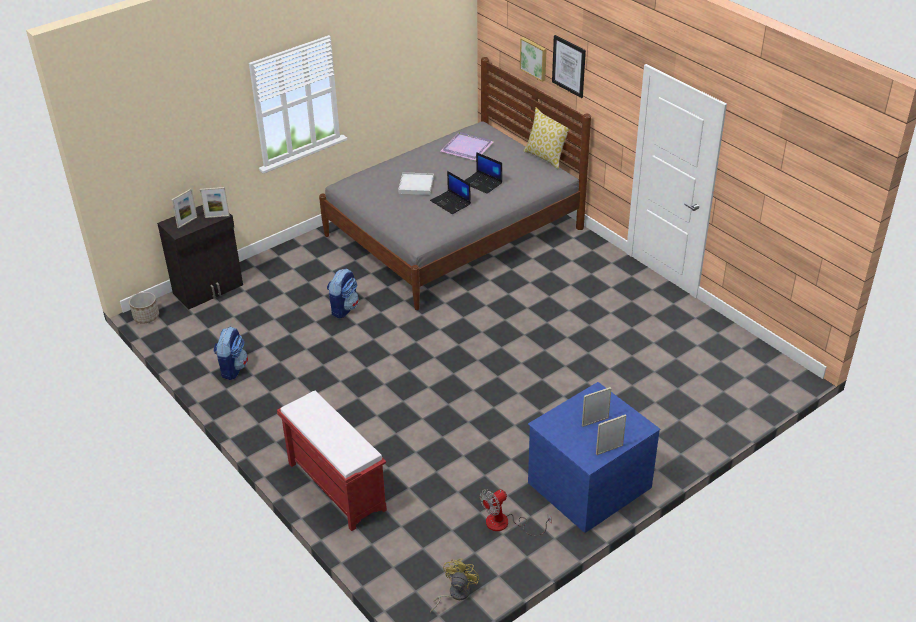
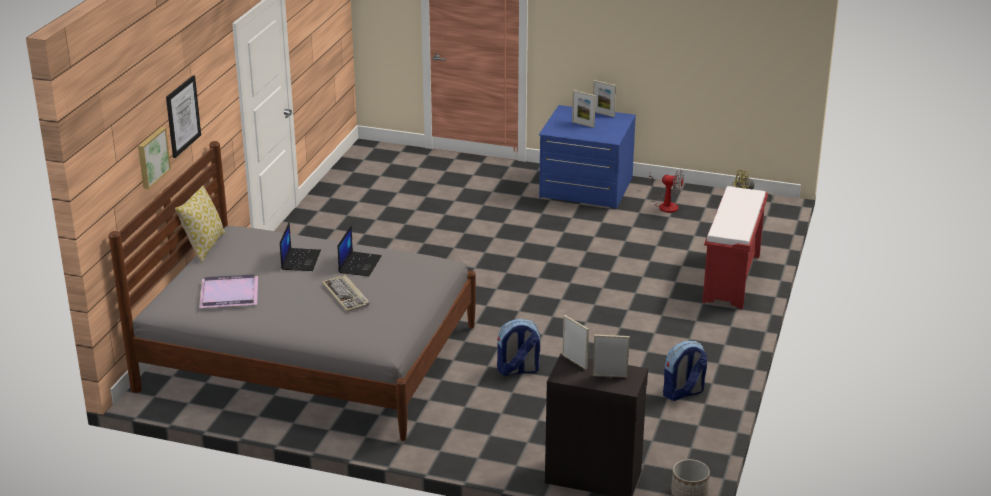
camera: 125 degrees left, 10 degrees down
white tray [398,172,434,195] -> keyboard [322,275,369,312]

